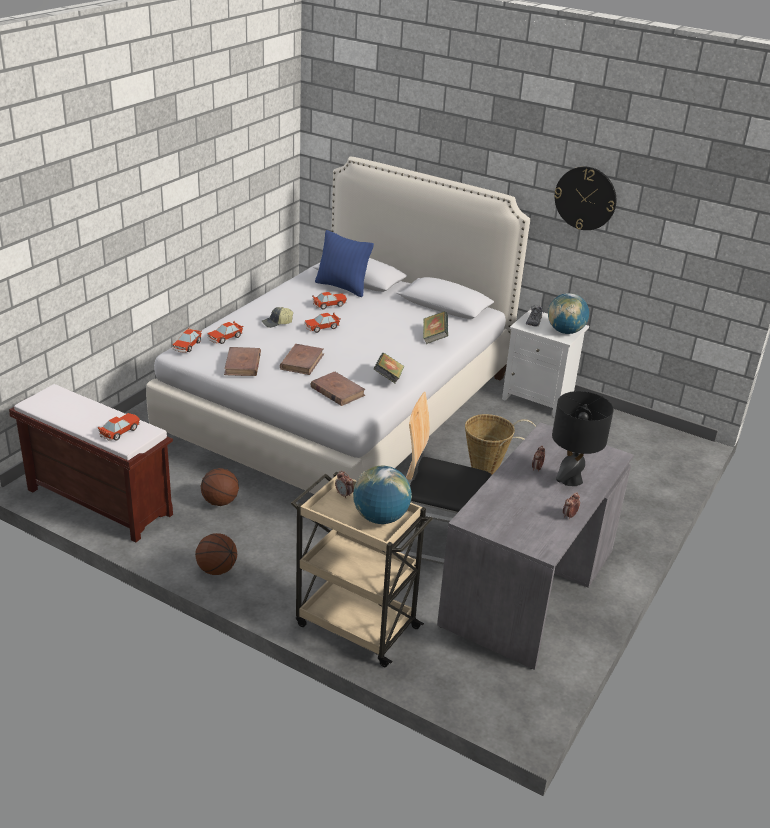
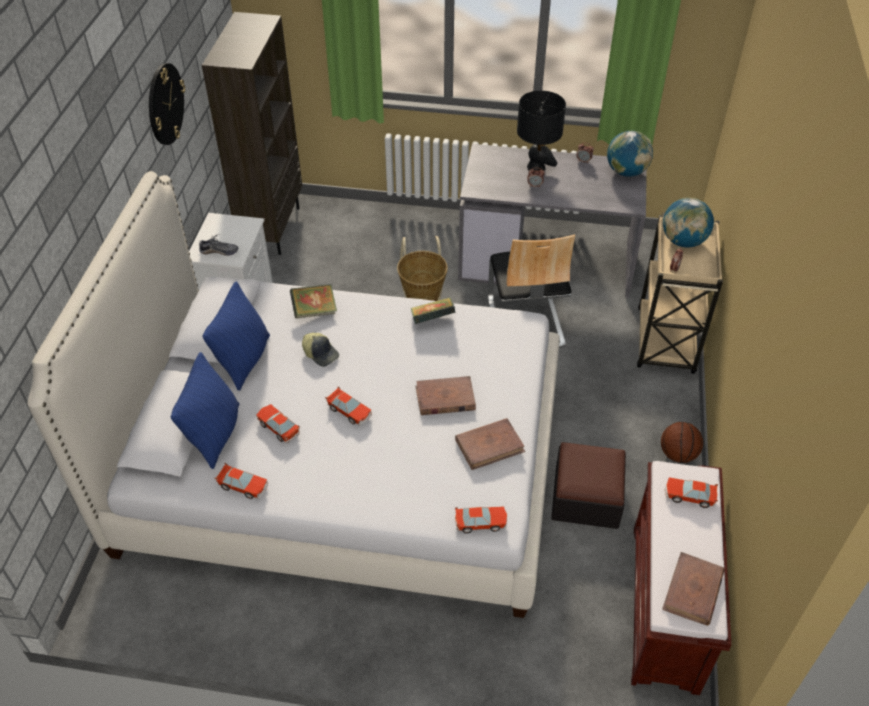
camera: 110 degrees left, 15 degrees up
basketball [201,468,239,506] -> ottoman [551,442,626,529]
toy car [207,321,244,344] -> toy car moved to [214,463,268,499]
cap [262,307,293,328] -> cap moved to [302,333,339,367]
brown book [311,372,366,406] -> brown book moved to [662,552,725,626]
globe [548,293,589,334] -> globe moved to [607,131,653,177]
none -> brown bookcase [202,12,302,255]
none -> blue pillow [203,281,270,391]

